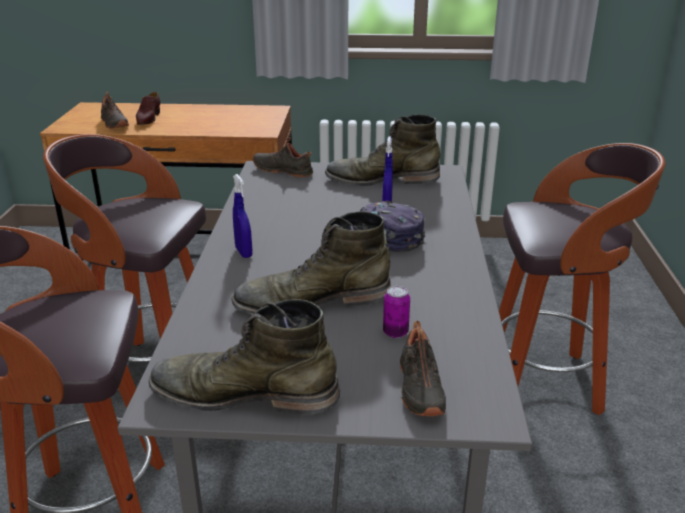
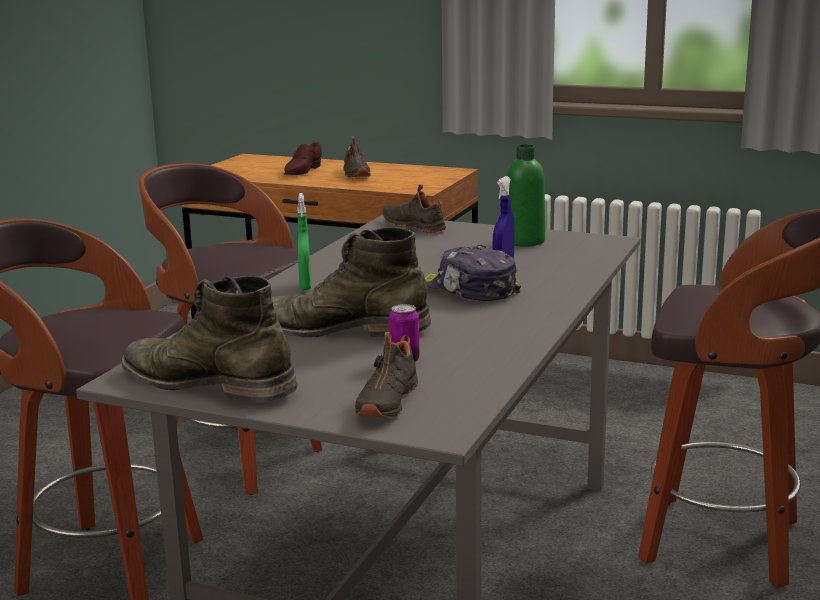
camera: 20 degrees right, 10 degrees down
black shoe [101,92,129,129] -> black shoe moved to [344,136,371,177]
blue spray bottle [233,174,252,258] -> green spray bottle [297,193,311,290]
green boot [325,114,440,186] -> green bottle [506,145,545,247]

